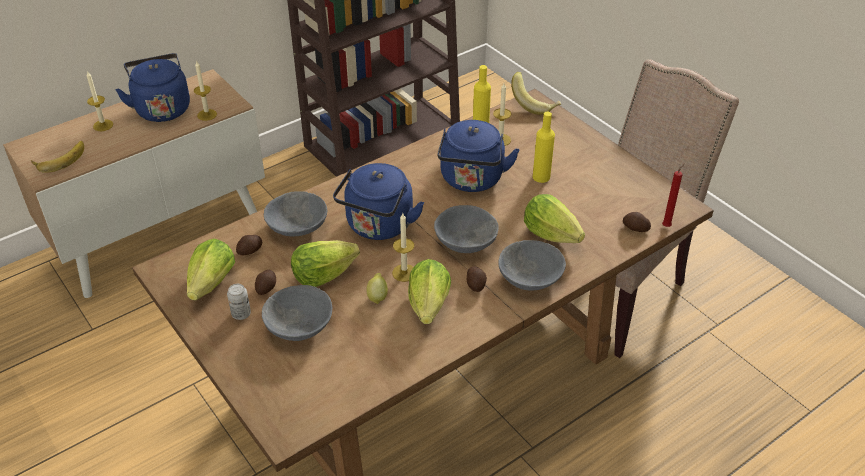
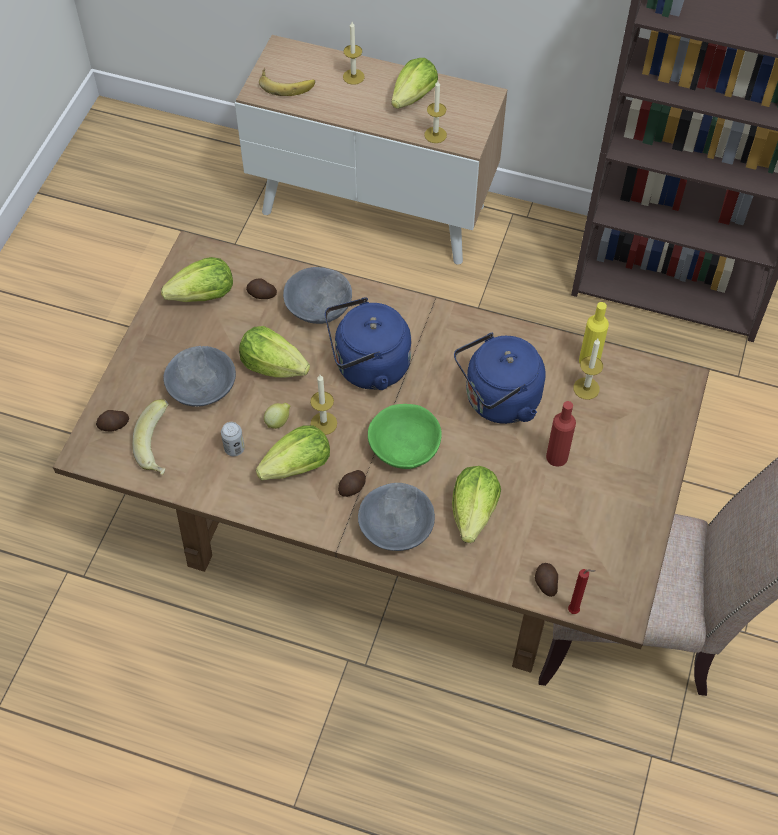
camera: 55 degrees right, 15 degrees up
blue kettle [115,53,190,122] -> lettuce [391,58,438,109]
can [227,284,251,320] -> can moved to [221,422,245,456]
potato [255,270,276,295] -> potato moved to [96,410,129,431]
grey bowl [434,205,499,253] -> green bowl [368,404,442,469]
banana [511,72,561,115] -> banana moved to [132,399,169,475]
yellow bottle [533,112,555,183] -> red bottle [546,401,576,467]

